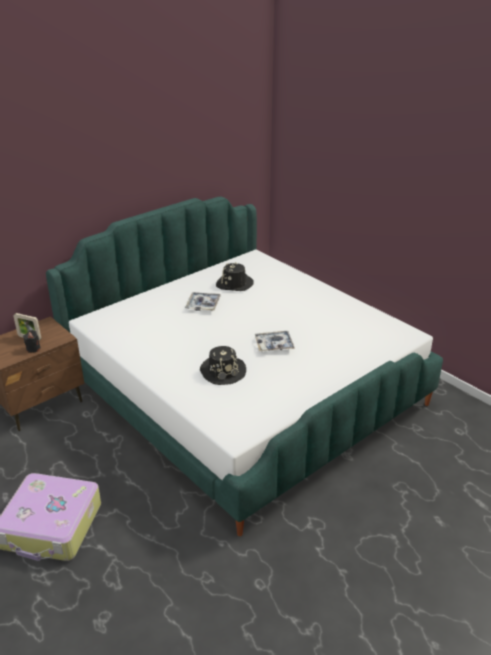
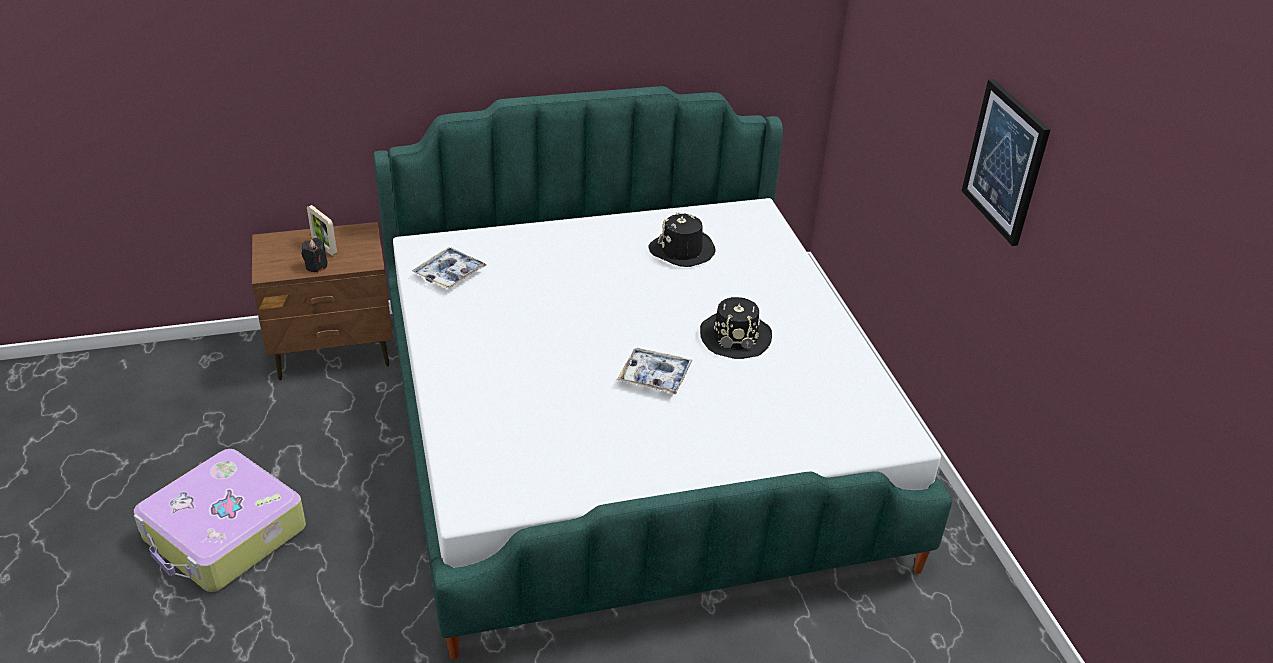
camera: 25 degrees right, 5 degrees up
tray [185,292,221,311] -> tray moved to [412,247,486,289]
black hat [200,346,246,385] -> black hat moved to [700,297,772,359]
none -> picture [962,79,1051,246]

